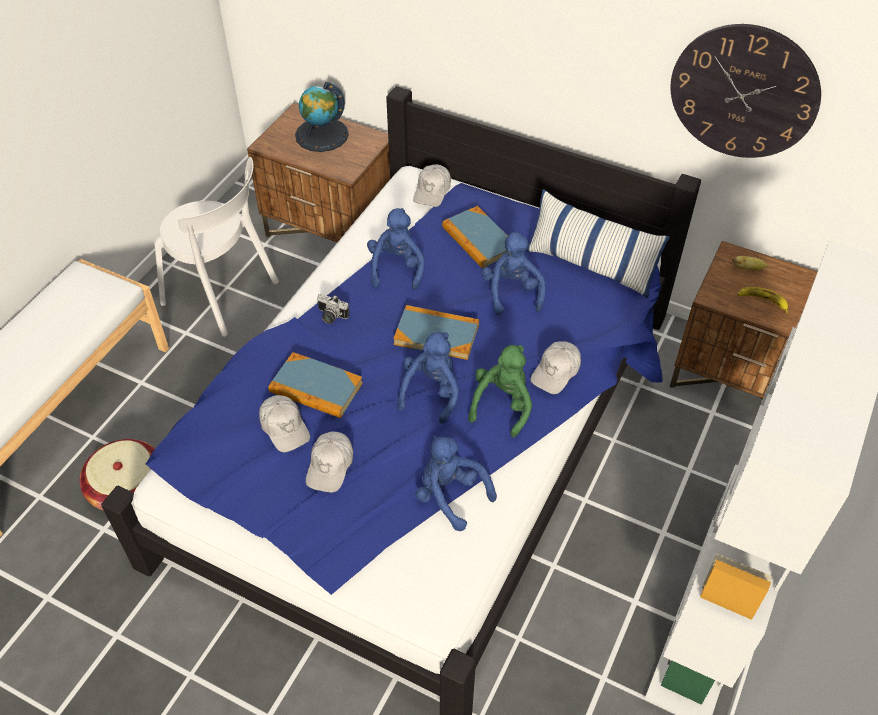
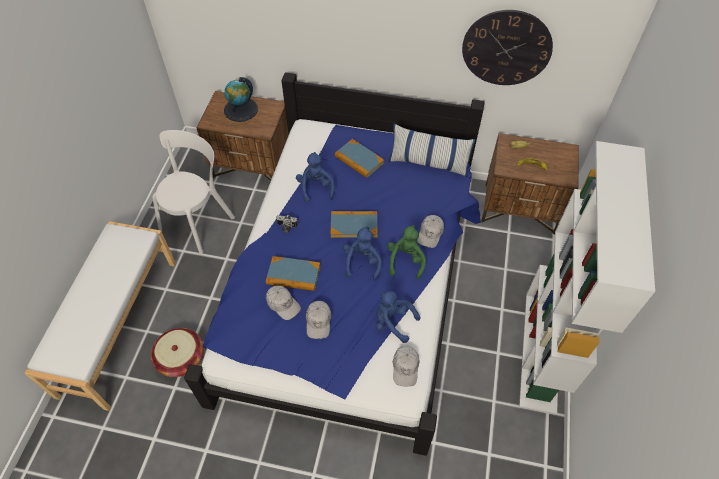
camera: 15 degrees left, 5 degrees up
white chair [155,157,279,337] -> white chair turned 75 degrees counterclockwise [152,130,235,254]
white cap [413,164,451,207] -> white cap moved to [393,346,420,387]
blue plush toy [481,231,546,315] -> none

